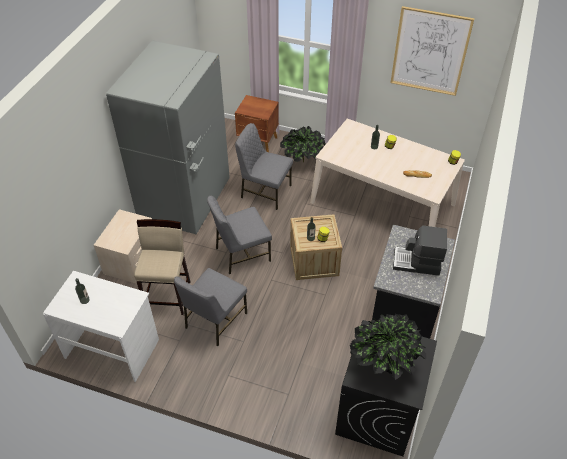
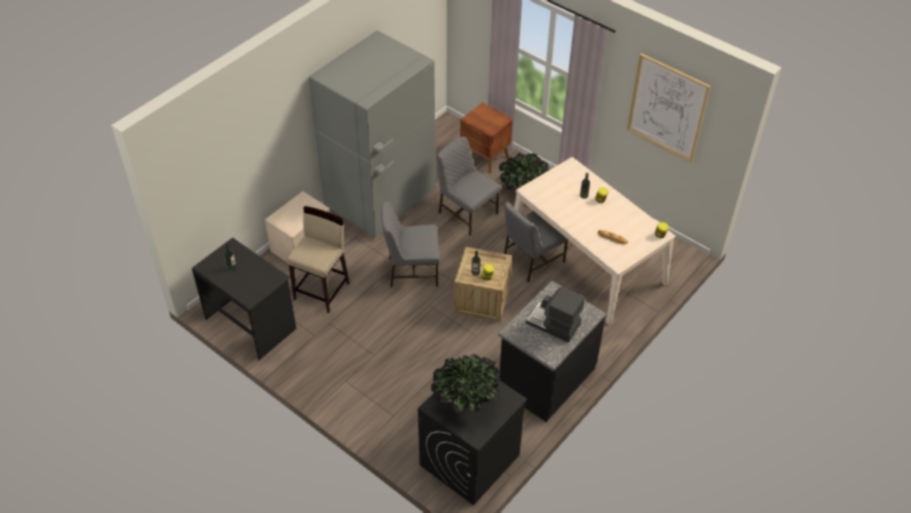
camera: 20 degrees right, 0 degrees up
white desk [43,271,159,382] -> black desk [192,238,296,360]
grey chair [174,268,247,346] -> grey chair moved to [504,202,568,282]

